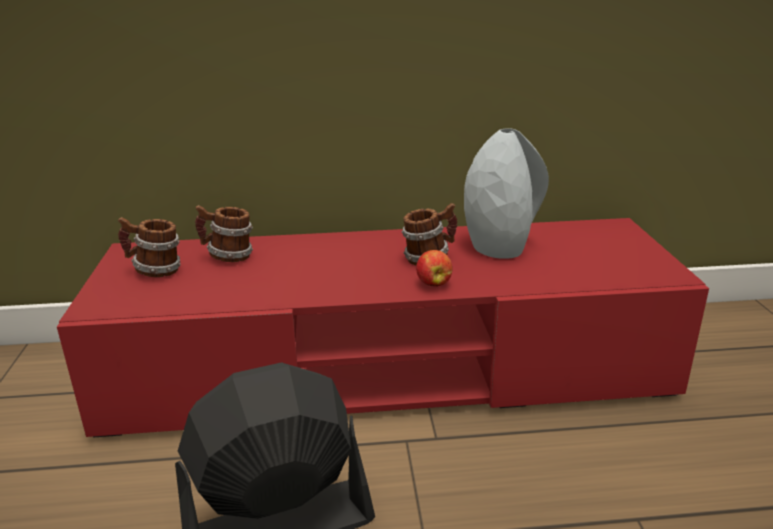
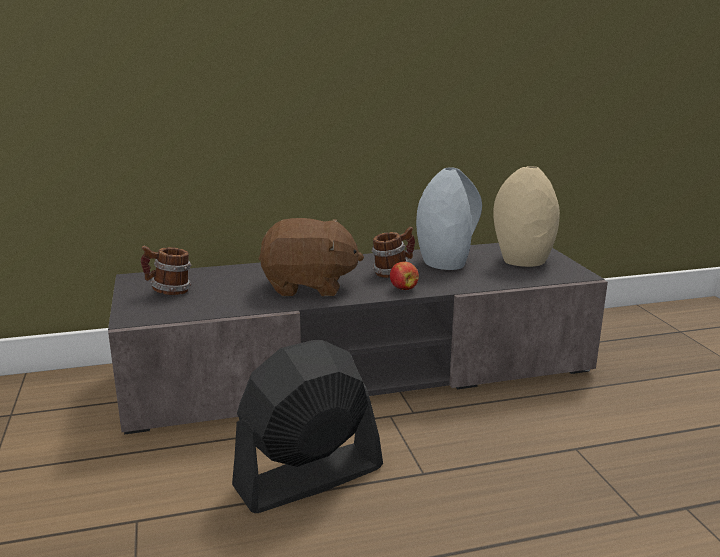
camera: 10 degrees left, 5 degrees down
red tv stand [57,218,709,438] -> grey tv stand [108,243,608,434]
mug [195,205,253,262] -> none
none -> brown plush toy [259,218,364,296]
none -> beige vase [493,166,560,267]

